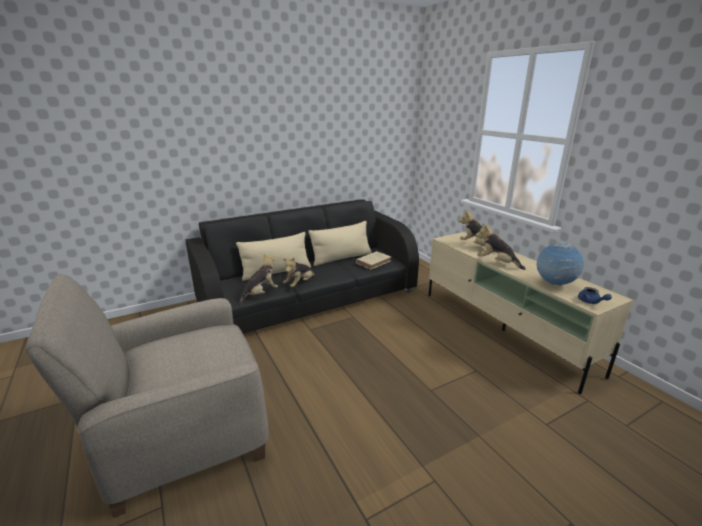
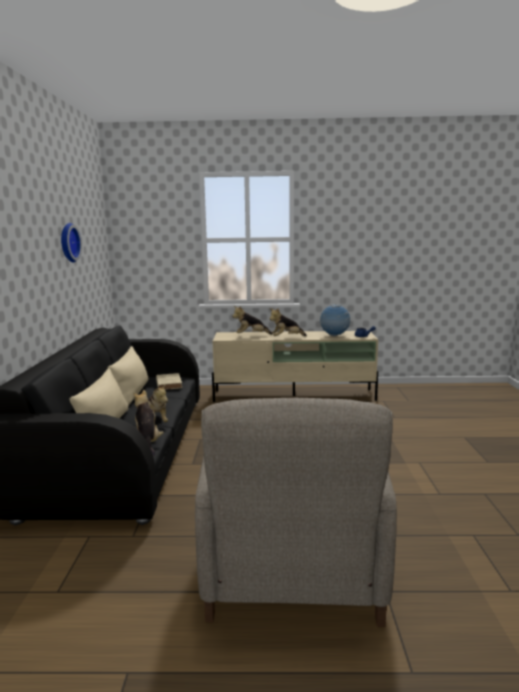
camera: 60 degrees left, 10 degrees down
none -> wall clock [61,223,82,262]

